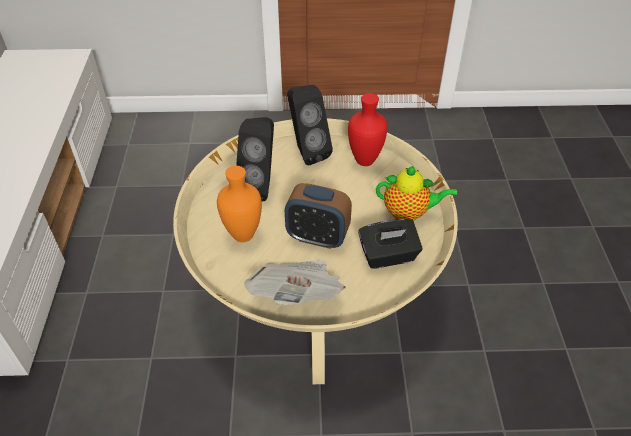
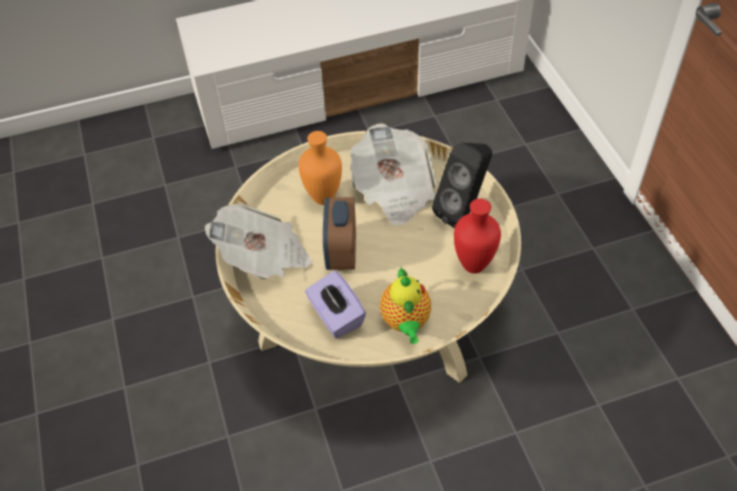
camera: 75 degrees right, 5 degrees up
black speaker [236,117,274,201] -> newspaper [350,123,436,226]
black tissue box [358,219,423,269] -> purple tissue box [305,270,366,339]

